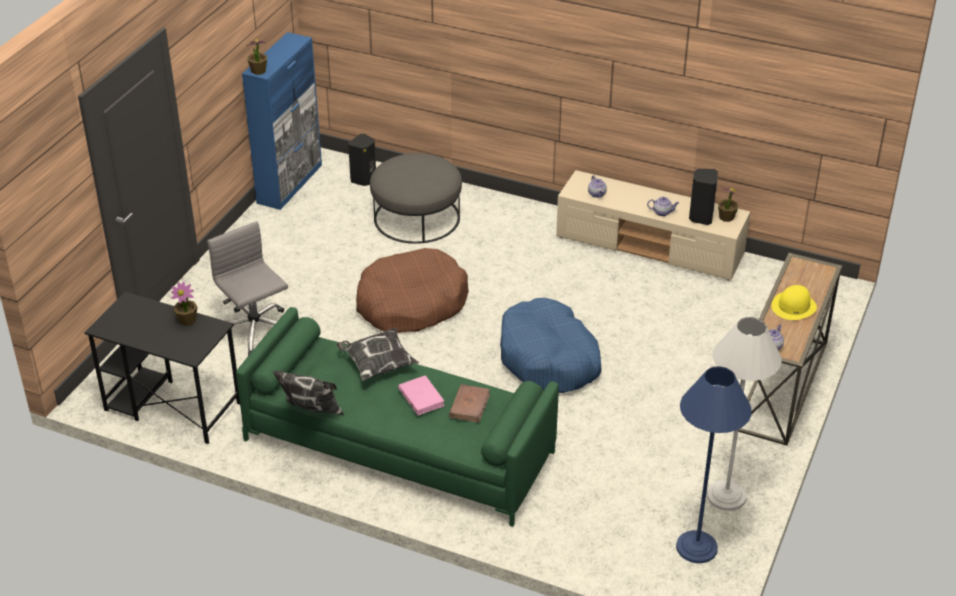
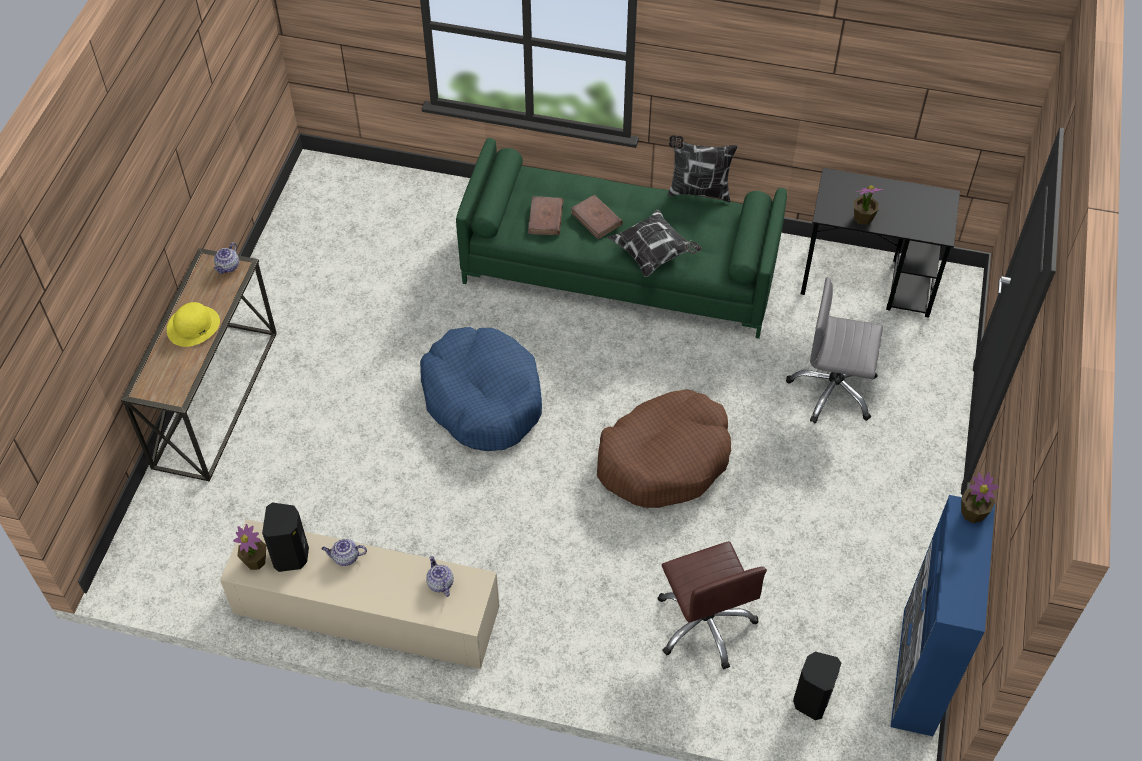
camera: 170 degrees right, 15 degrees up
grey office chair [207,221,288,356] -> grey office chair turned 150 degrees clockwise [786,277,883,423]
grey ottoman [370,153,462,244] -> brown office chair [657,541,767,669]
pink book [398,375,445,415] -> brown book [571,195,623,239]
blue floor lamp [676,367,752,563] -> none
white floor lamp [707,317,782,511] -> none

